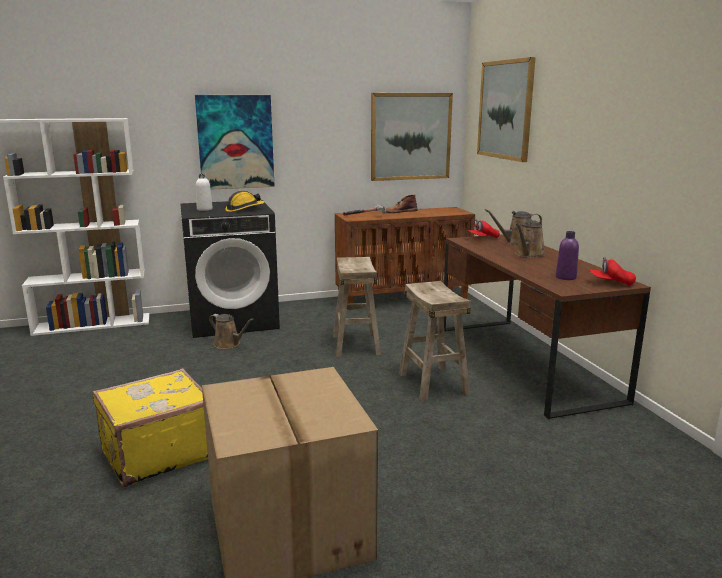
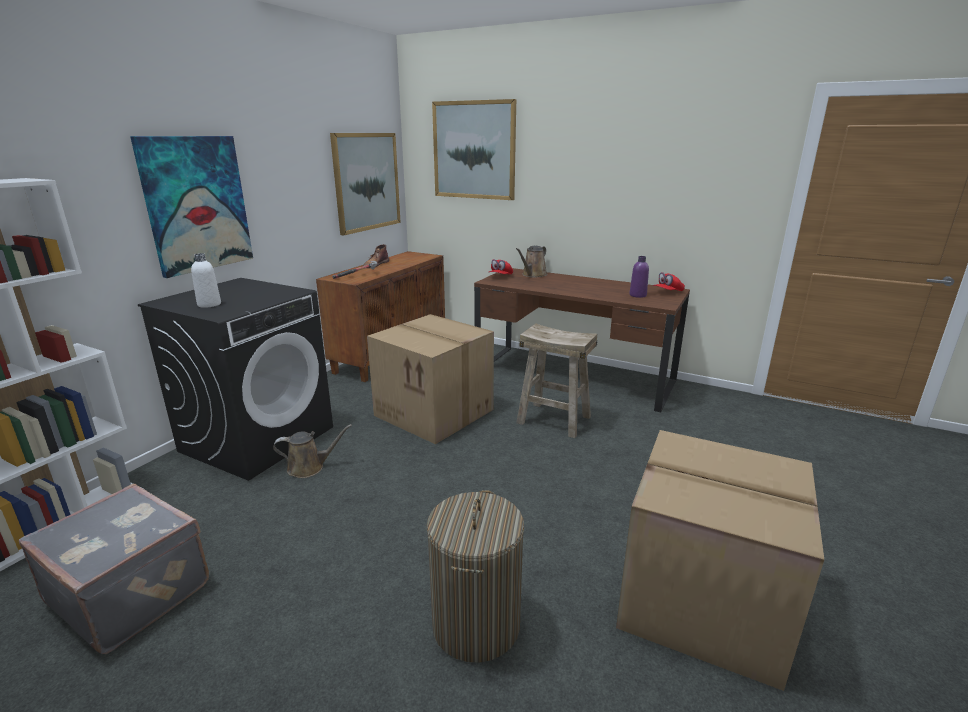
camera: 45 degrees left, 5 degrees up
yellow suitcase [92,368,208,488] -> laundry basket [427,490,524,663]
hard hat [225,191,264,212] -> none
beige stool [333,257,381,357] -> cardboard box [367,314,494,444]
brown watering can [515,220,546,258] -> none
none -> grey suitcase [19,484,209,654]

